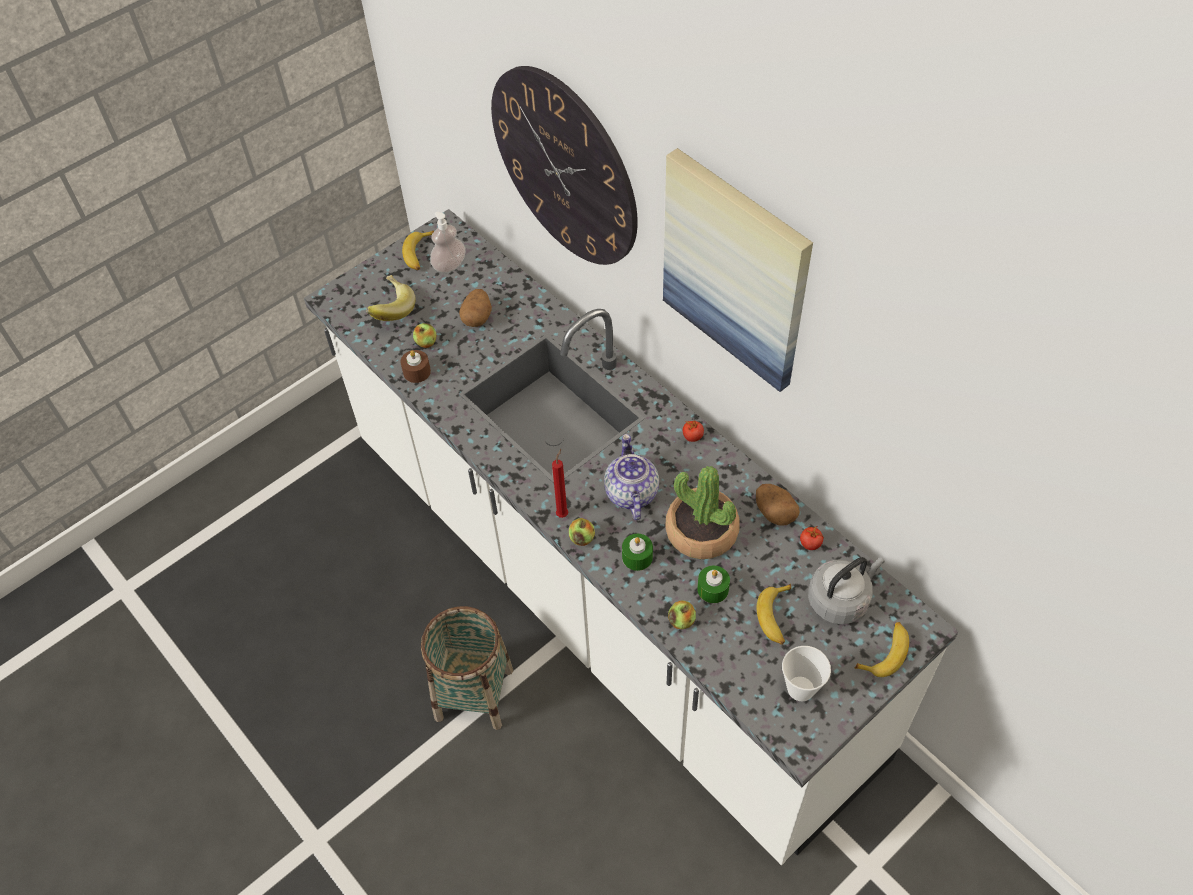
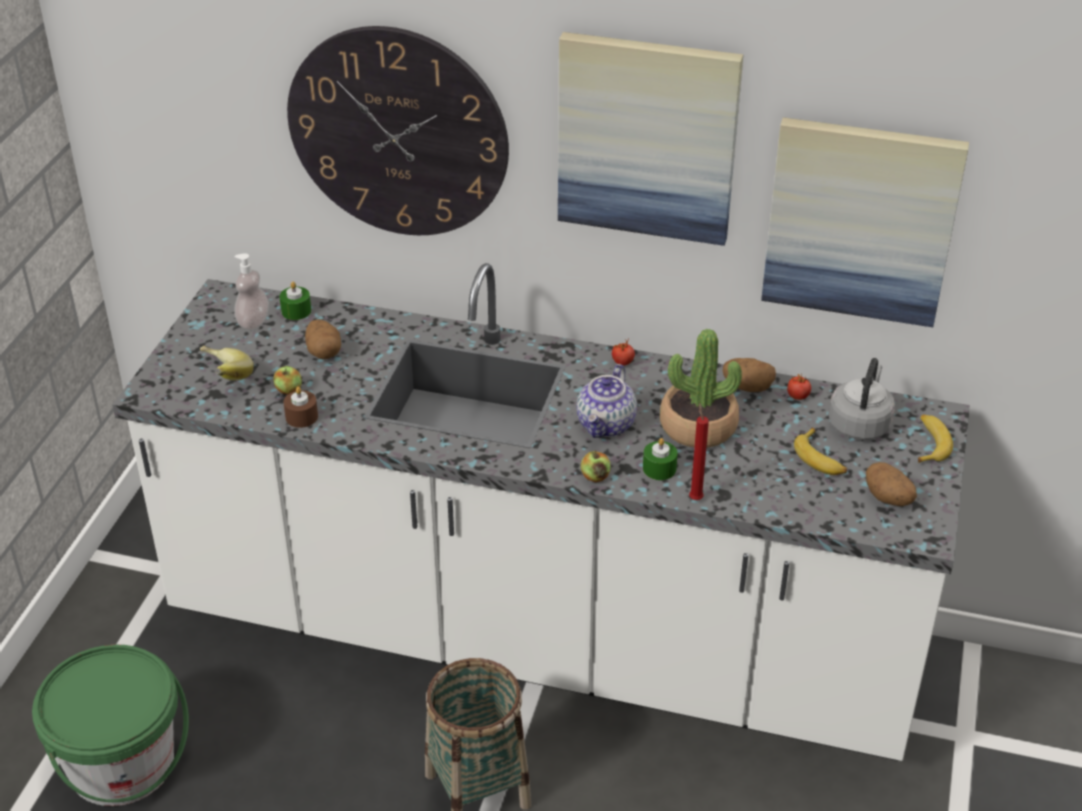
camera: 35 degrees left, 15 degrees down
banana [402,230,434,270] -> none
red candle [552,449,568,518] -> red candle moved to [689,403,709,500]
teapot [604,434,659,520] -> teapot turned 120 degrees counterclockwise [577,364,637,438]
apple [668,600,696,629] -> none
green candle [697,566,730,603] -> green candle moved to [280,282,311,320]
cup [782,646,831,701] -> potato [866,462,917,506]
none -> green bucket [32,644,189,806]
none -> picture [761,117,969,327]

